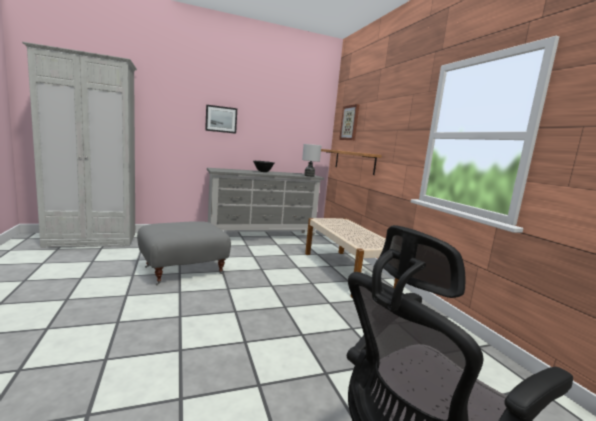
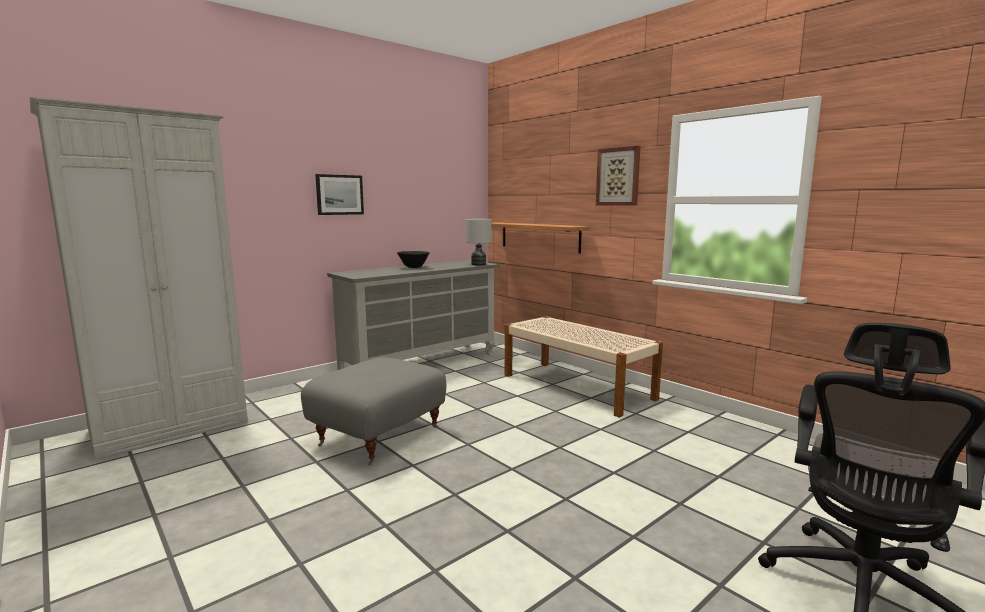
camera: 20 degrees left, 0 degrees up
picture [339,104,359,140] -> picture moved to [596,146,640,206]

